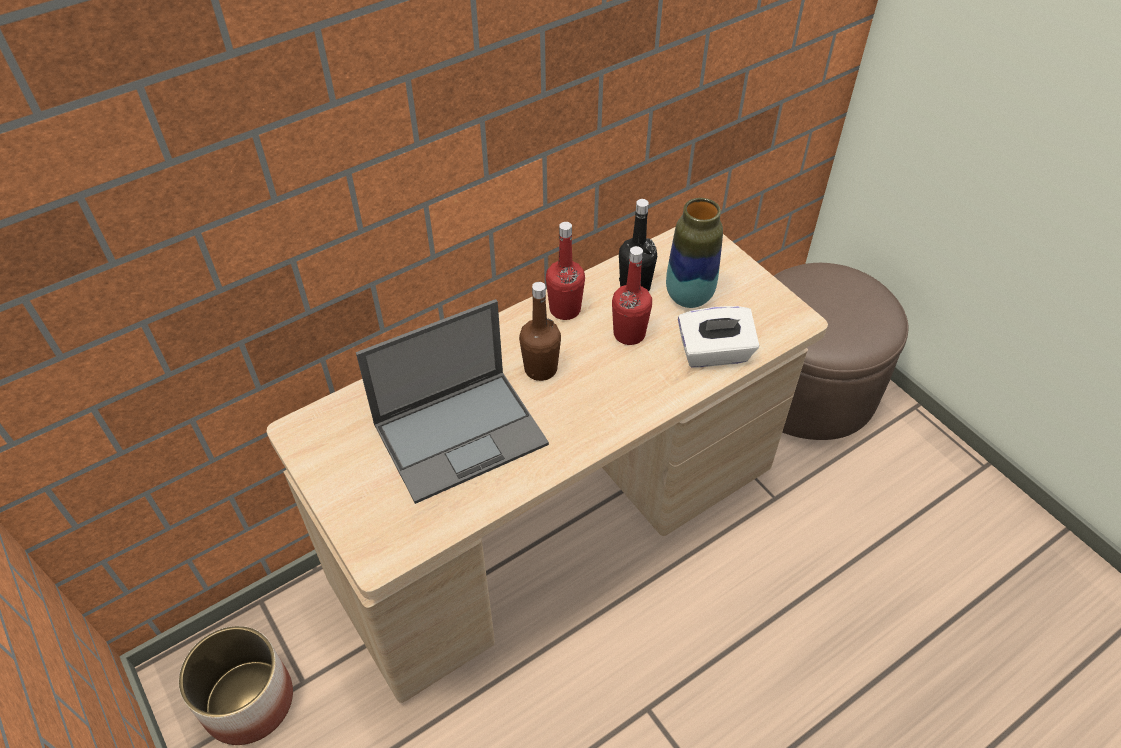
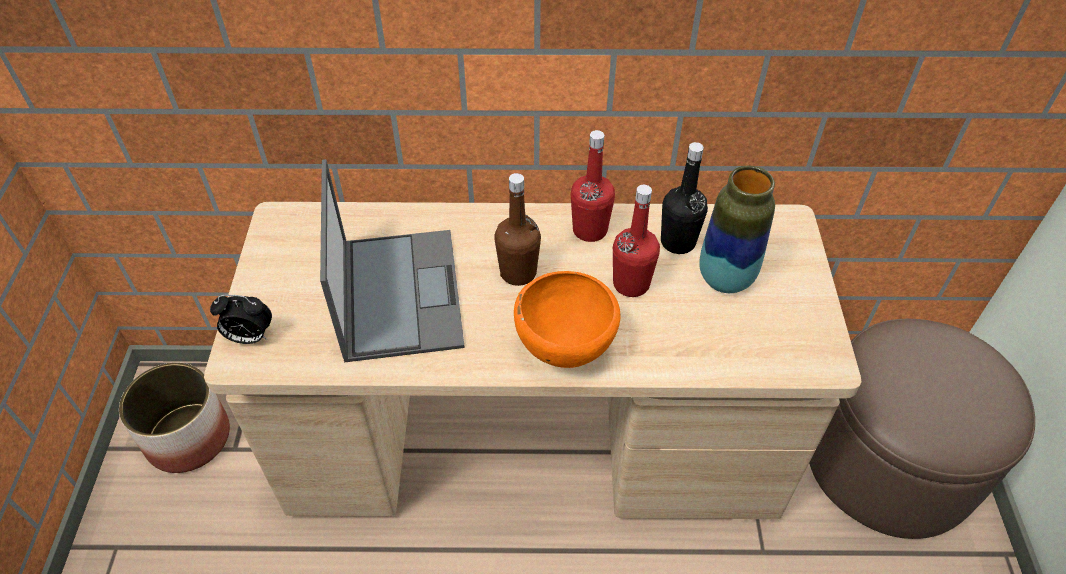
camera: 35 degrees right, 0 degrees up
laptop [356,299,549,504] -> laptop turned 105 degrees counterclockwise [320,159,465,362]
white tissue box [678,306,759,368] -> none
none -> alarm clock [210,295,272,344]
none -> orange bowl [514,271,621,368]

